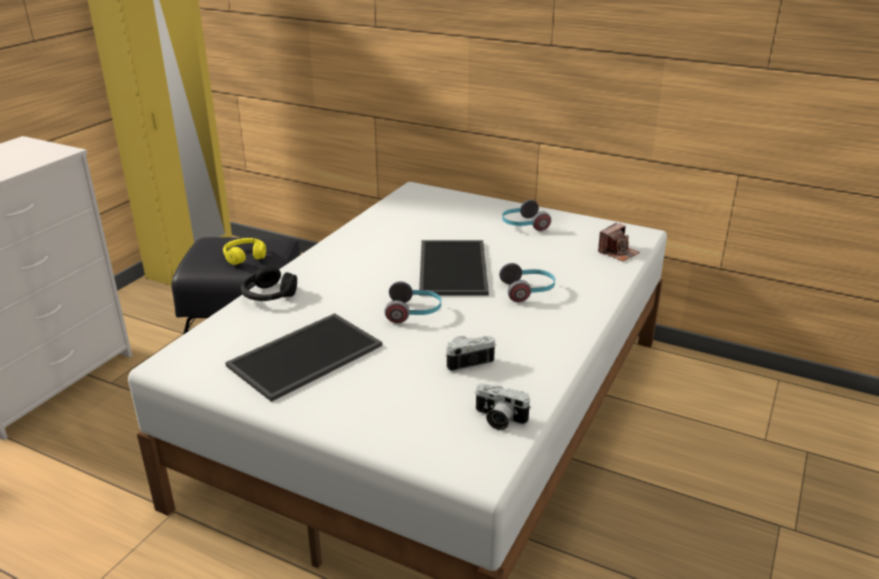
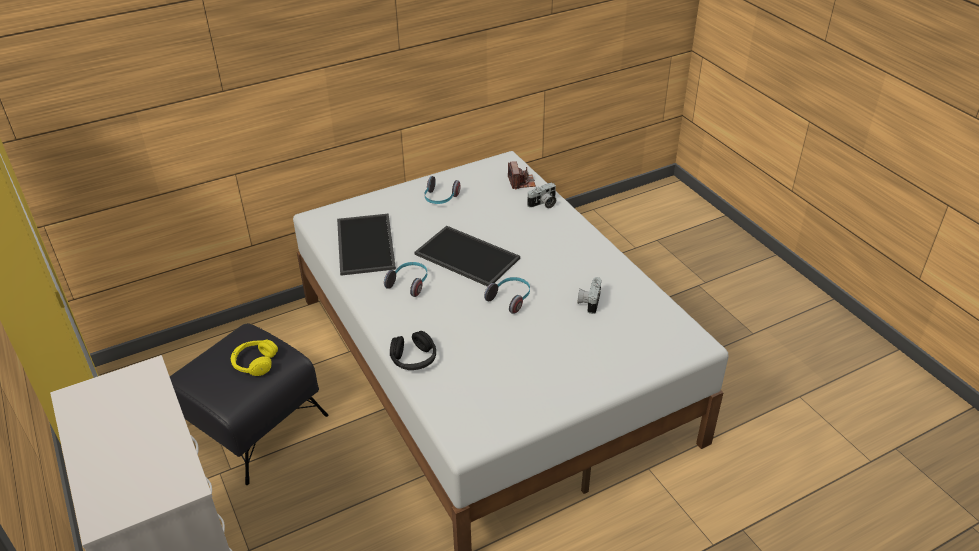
camera: 55 degrees left, 10 degrees up
tray [225,313,382,402] -> tray moved to [337,213,396,276]
camera [475,383,531,430] -> camera moved to [527,183,556,208]
headphones [499,263,555,302] -> headphones moved to [384,262,427,297]

